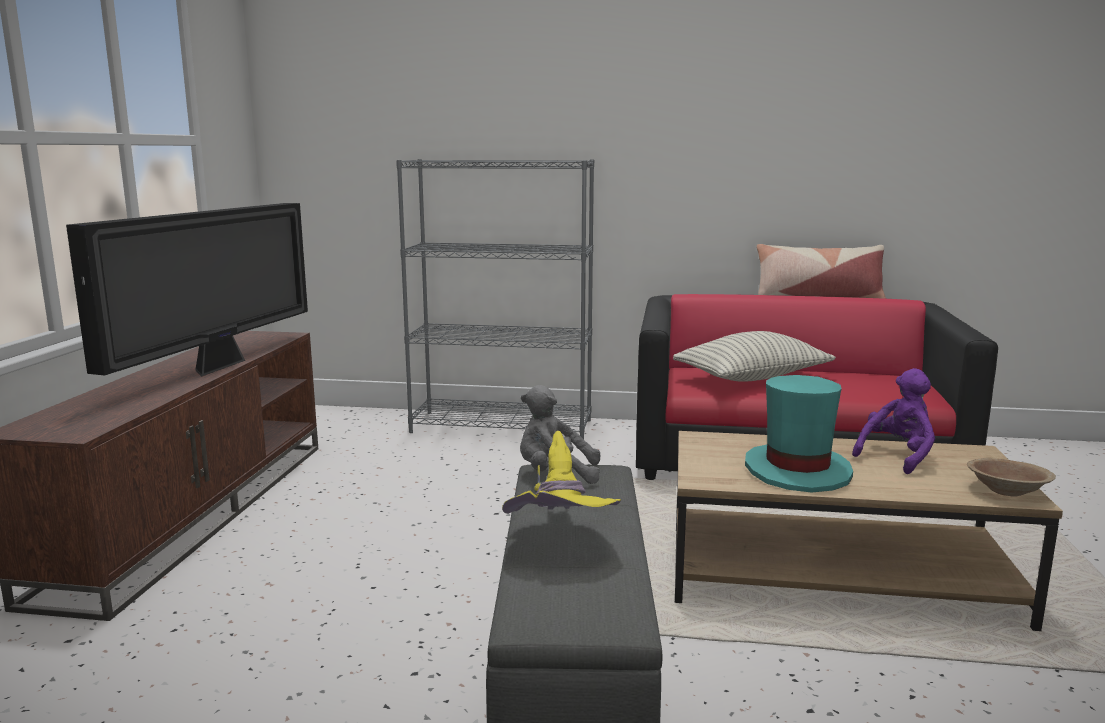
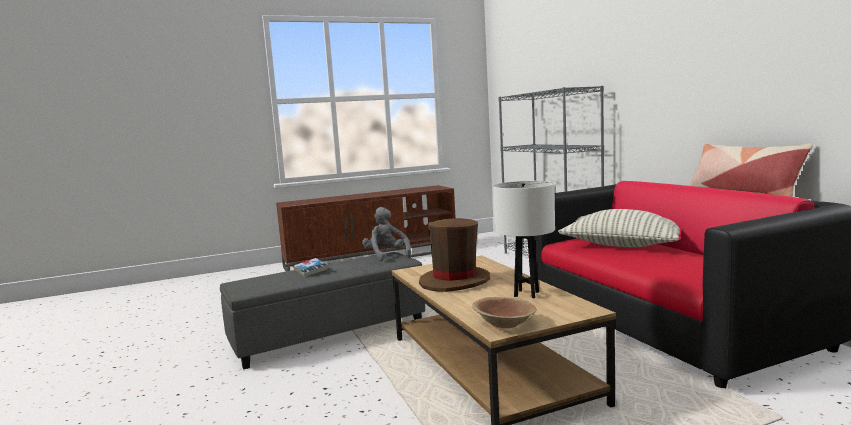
camera: 60 degrees right, 5 degrees down
television [66,203,308,377] -> none
yellow hat [502,431,621,514] -> book [293,258,329,277]
turquoise hat [745,375,853,493] -> brown hat [419,218,490,292]
purple plush toy [852,368,935,474] -> white table lamp [493,181,555,298]

